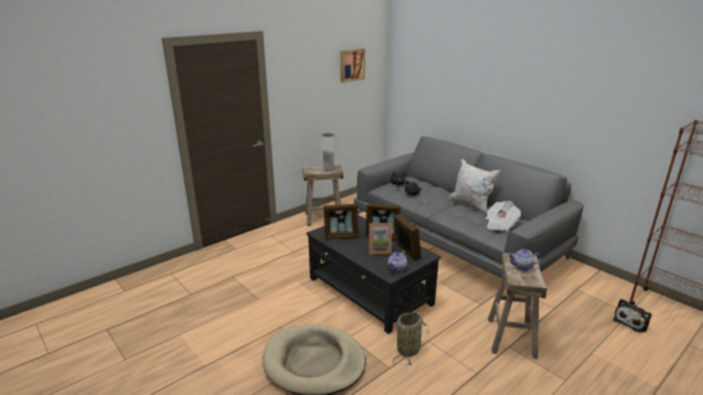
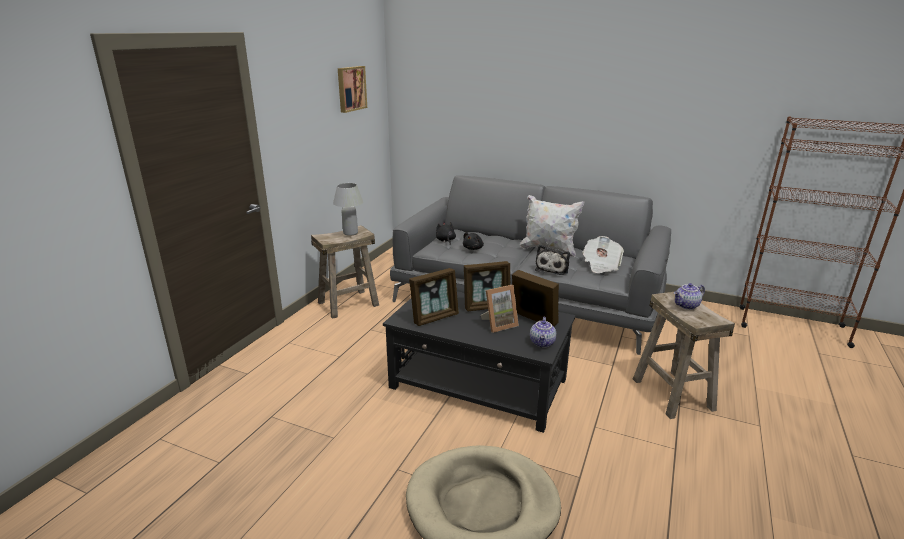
camera: 25 degrees left, 0 degrees up
basket [393,312,428,365] -> none
plush toy [613,299,652,333] -> plush toy moved to [535,245,570,275]

